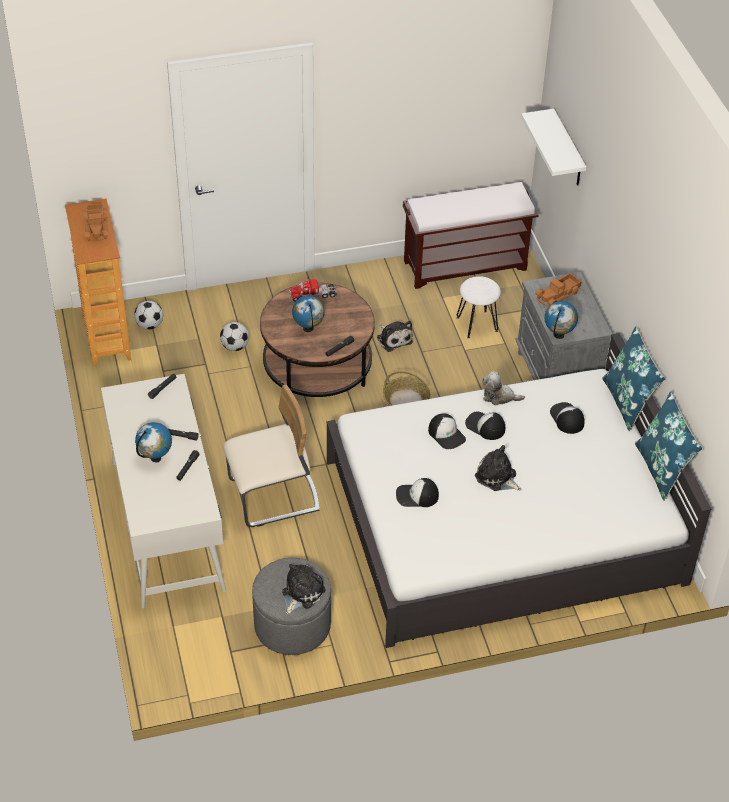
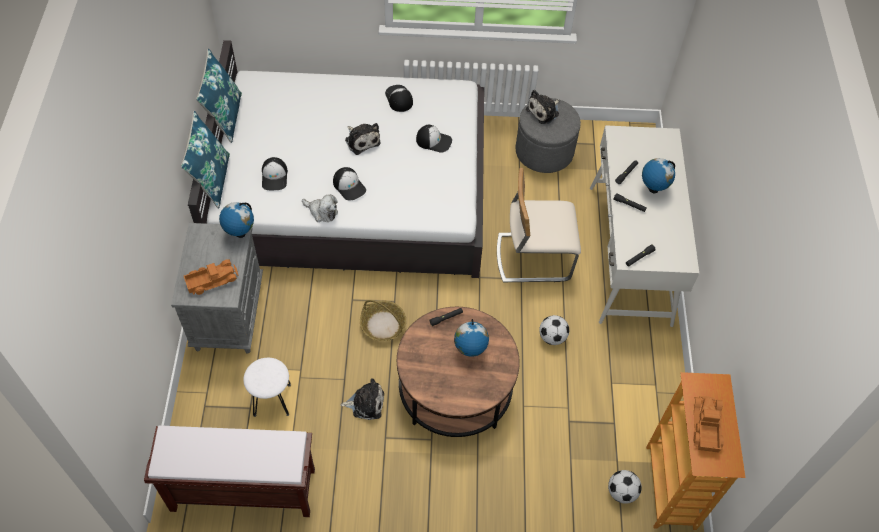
camera: 165 degrees left, 10 degrees up
football [220,322,249,351] -> football moved to [539,315,569,345]
toy truck [289,278,337,302] -> none
plush toy [377,321,413,352] -> plush toy turned 105 degrees clockwise [340,378,384,420]
cap [428,414,466,449] -> cap moved to [385,85,413,112]
white shelf [521,109,586,186] -> none

